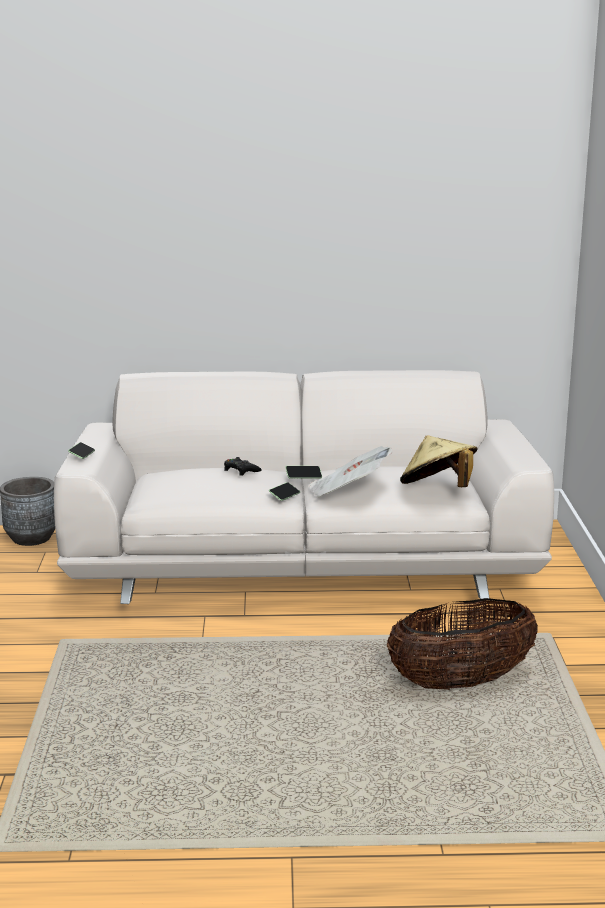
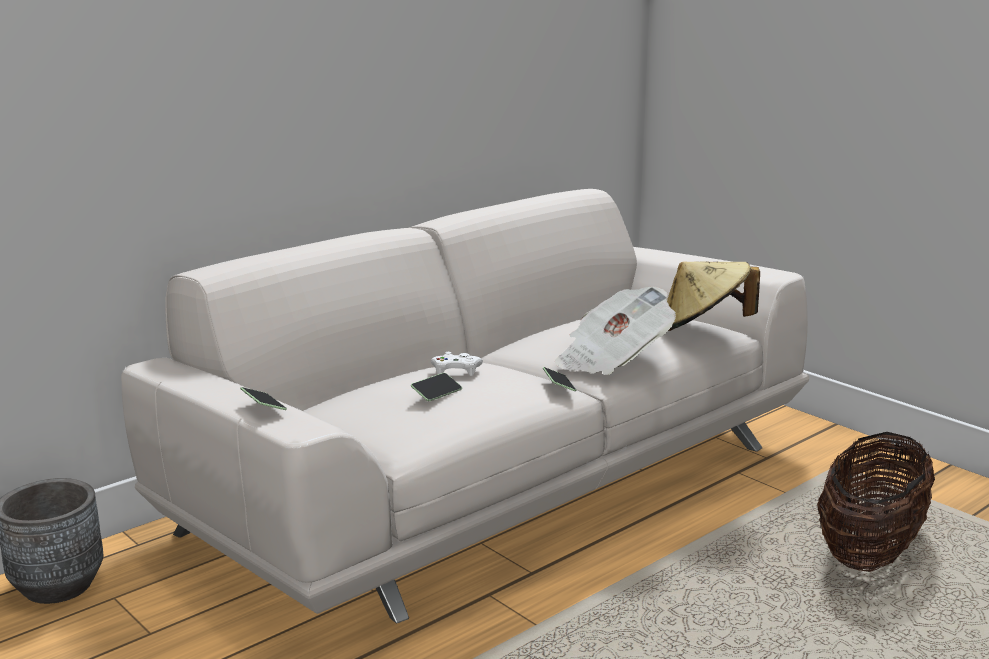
camera: 40 degrees left, 0 degrees up
black game controller [224,457,262,476] -> white game controller [431,352,483,376]
phone [285,466,322,479] -> phone moved to [411,373,462,401]

